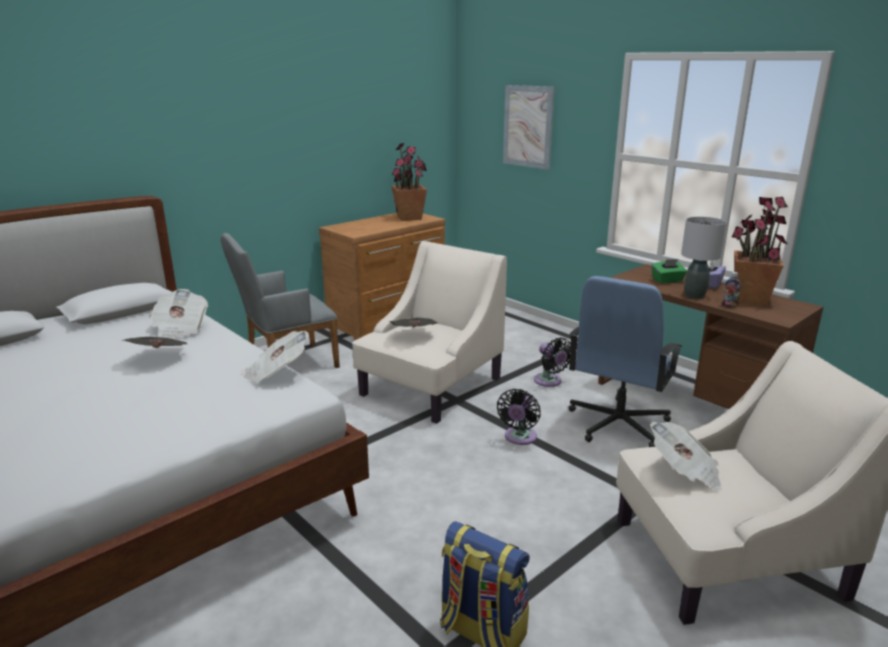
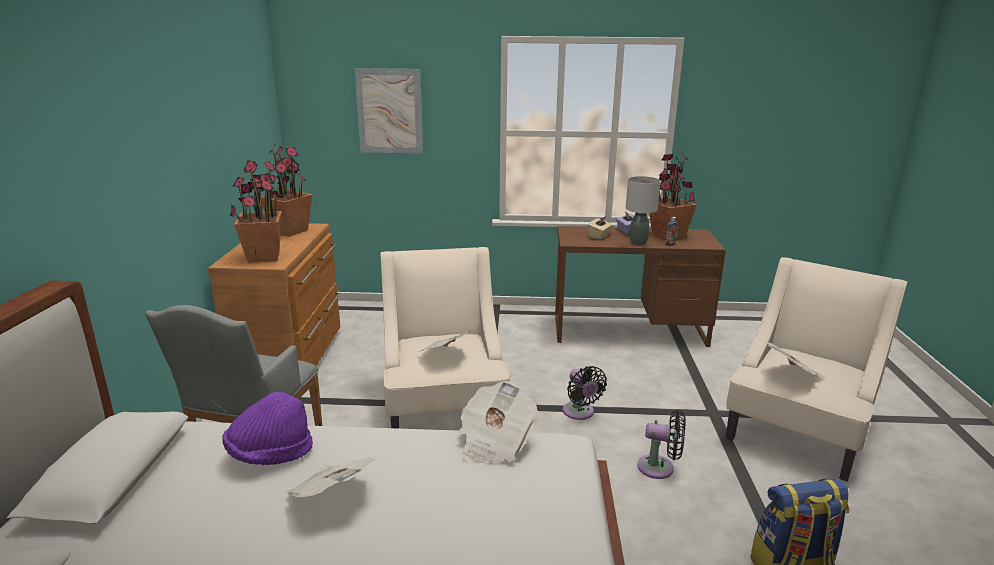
camera: 45 degrees left, 0 degrees up
newspaper [149,289,208,339] -> purple hat [222,392,313,465]
black fan [534,337,571,387] -> black fan moved to [637,410,686,479]
blue office chair [569,276,683,447] -> none
green tissue box [651,259,687,283] -> beige tissue box [588,216,613,240]
none -> potted plant [230,160,282,263]

